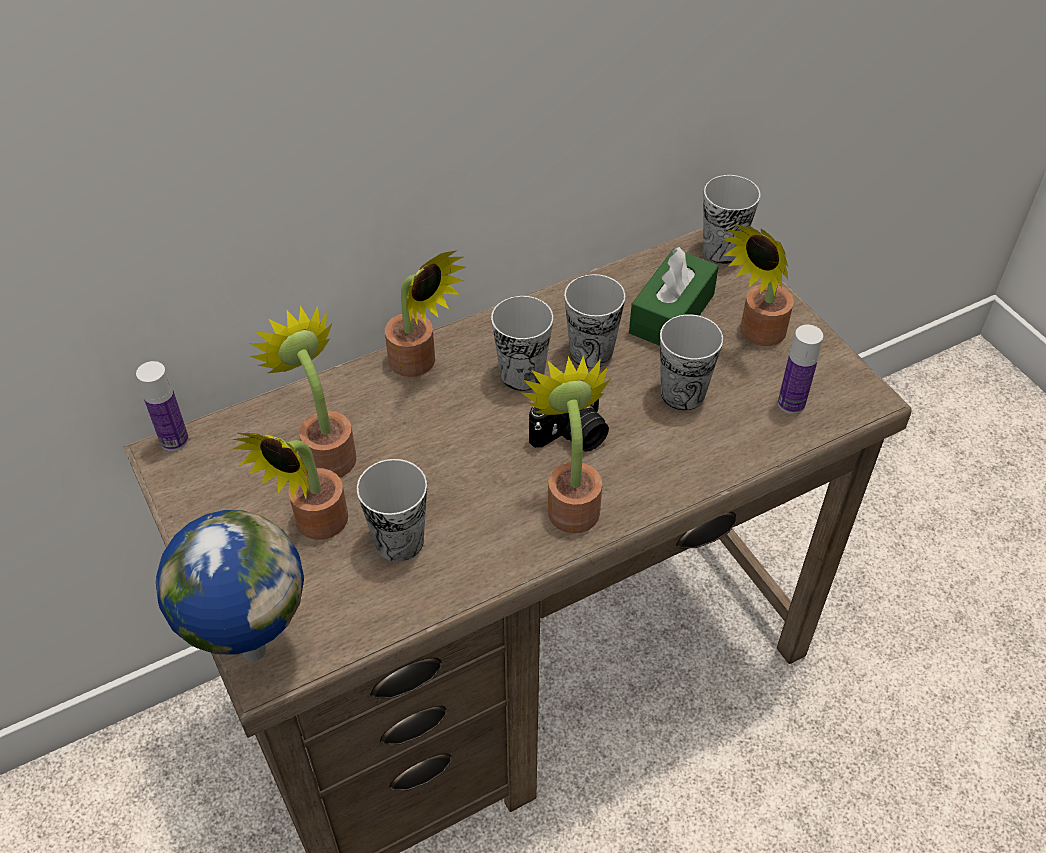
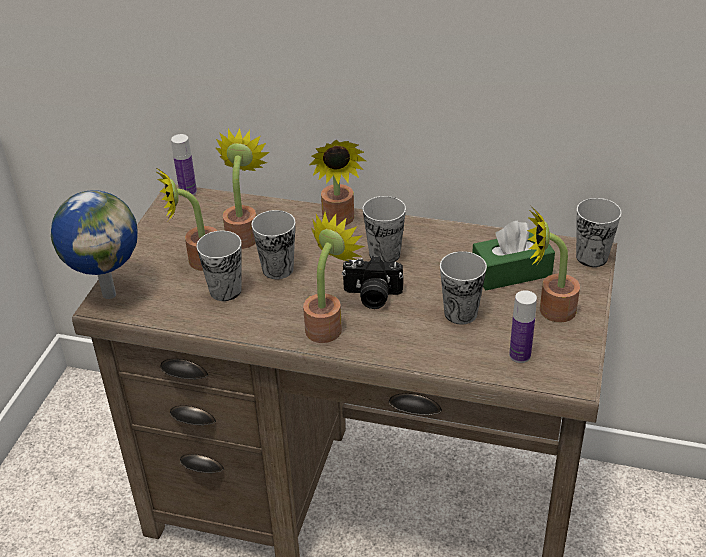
camera: 45 degrees right, 10 degrees down
cup [564,274,626,368] -> cup moved to [252,210,295,279]

